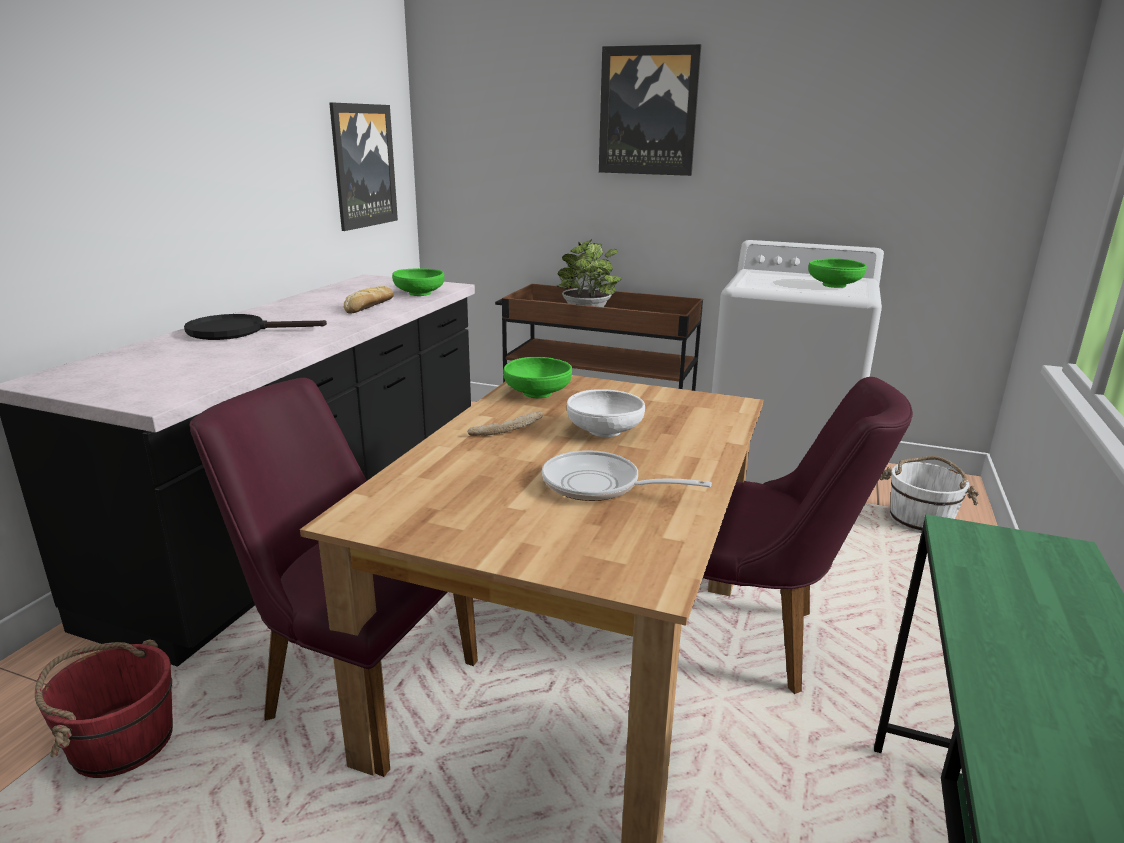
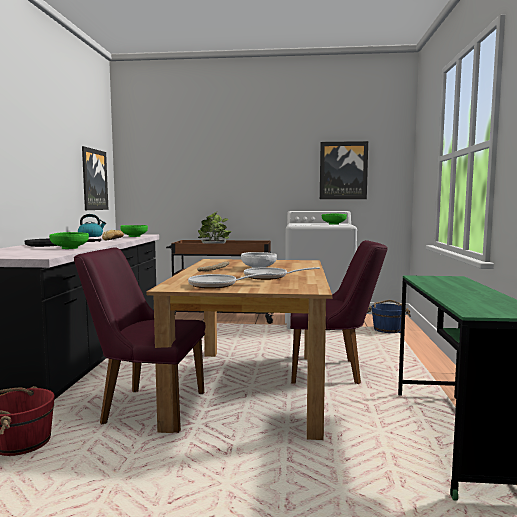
camera: 15 degrees left, 15 degrees down
green bowl [503,357,572,398] -> green bowl moved to [49,232,89,249]
picture [599,44,701,176] -> picture moved to [320,141,368,199]
white bucket [879,456,979,533] -> blue bucket [367,300,411,333]
none -> kettle [78,214,106,237]
none -> frying pan [188,272,272,289]

